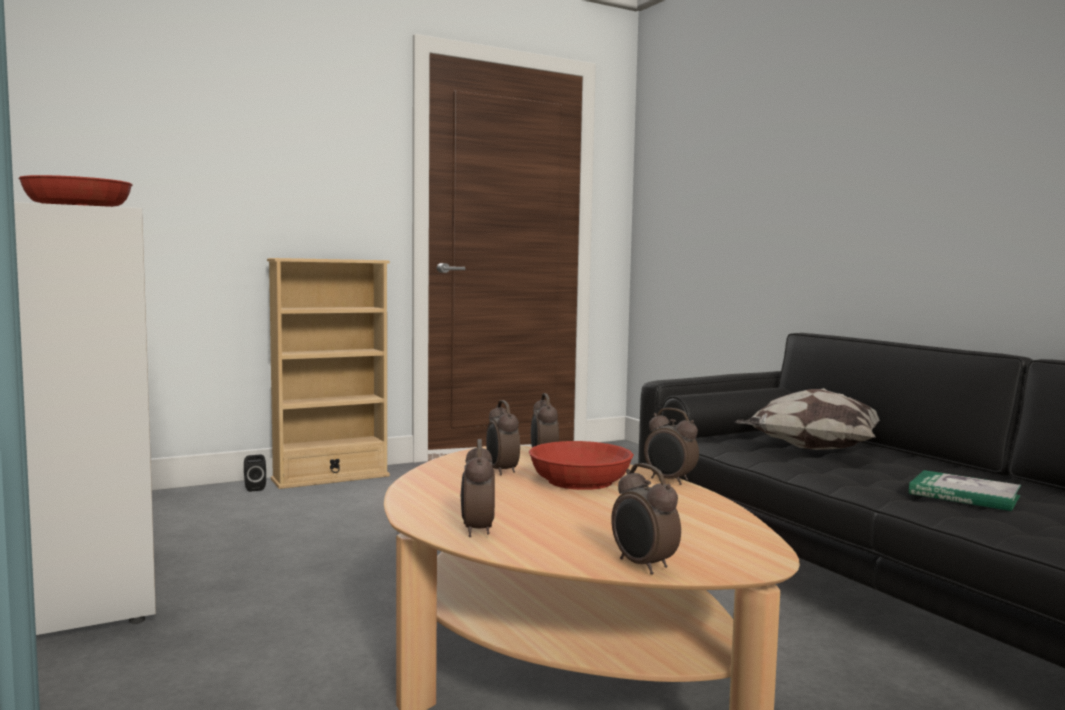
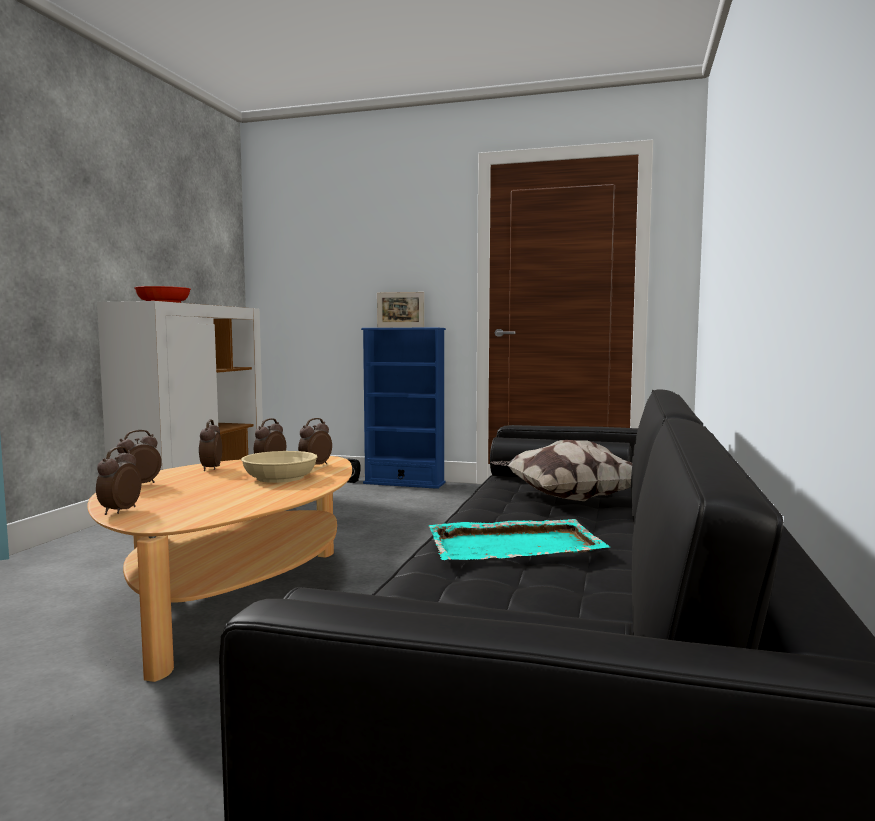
camera: 45 degrees right, 0 degrees up
beige bookcase [267,258,390,489] -> blue bookcase [361,328,446,489]
red bowl [529,441,634,490] -> beige bowl [241,451,317,483]
alarm clock [644,408,699,485] -> alarm clock moved to [199,420,222,471]
book [909,470,1021,511] -> turquoise tray [428,519,610,560]
none -> picture frame [377,292,424,328]

